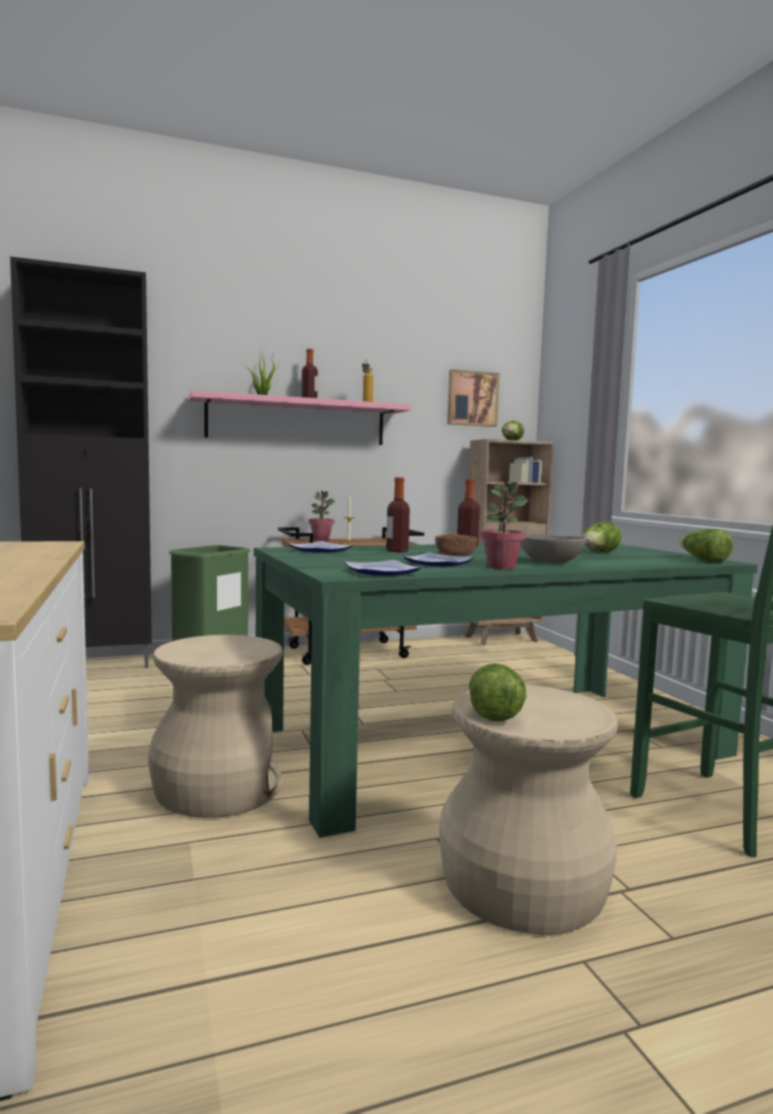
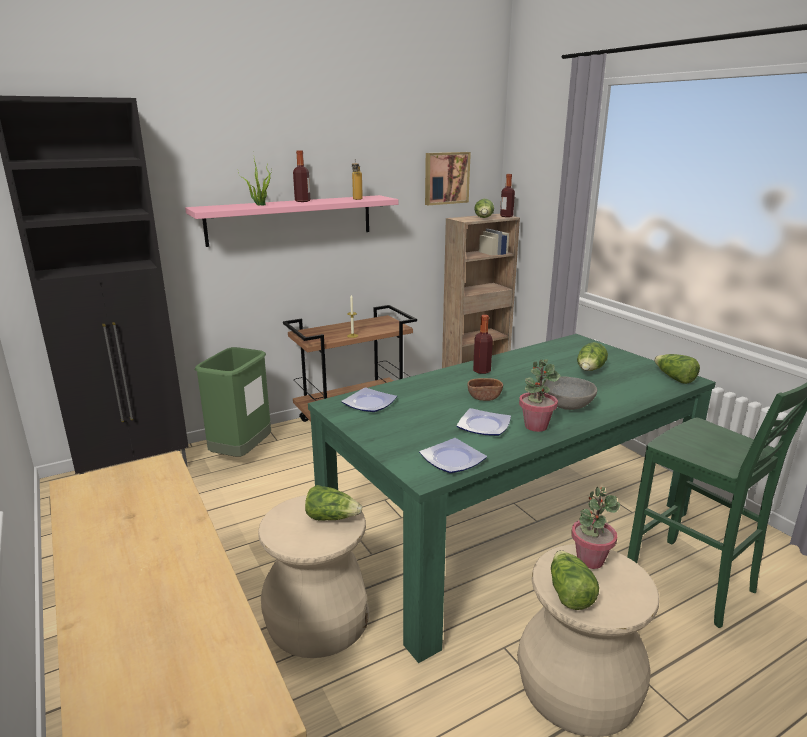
camera: 10 degrees left, 15 degrees up
potted plant [308,491,335,541] -> potted plant moved to [571,487,620,569]
bottle [386,477,410,552] -> bottle moved to [500,174,515,217]
none -> lettuce [305,485,362,521]

